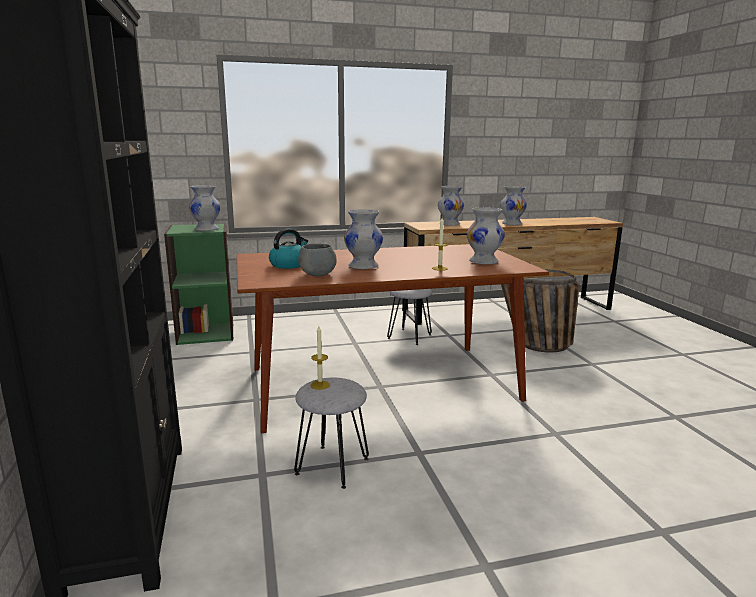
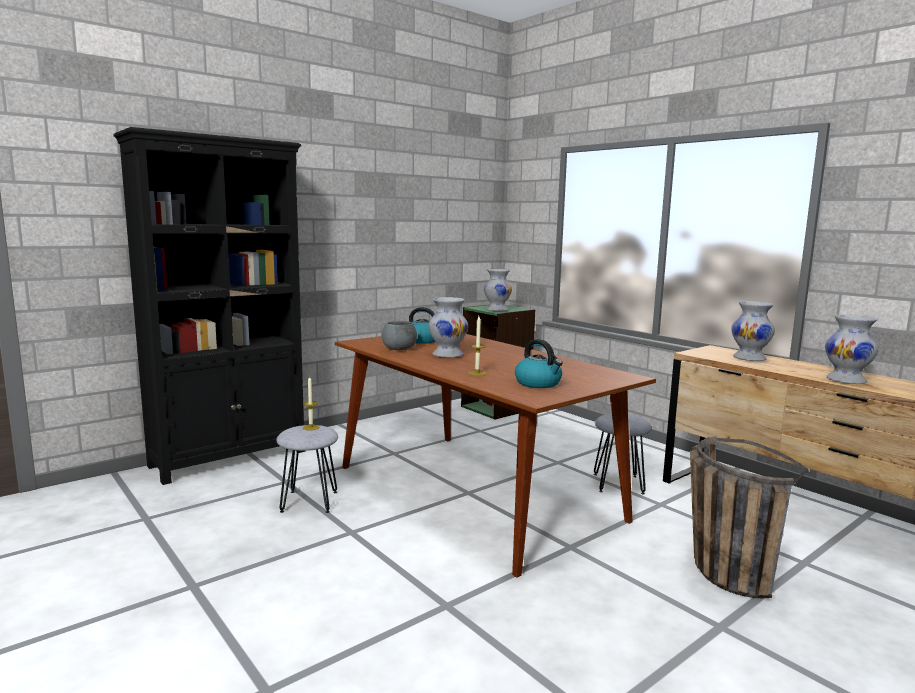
camera: 65 degrees right, 5 degrees down
white vase [467,207,505,264] -> kettle [515,339,563,388]

